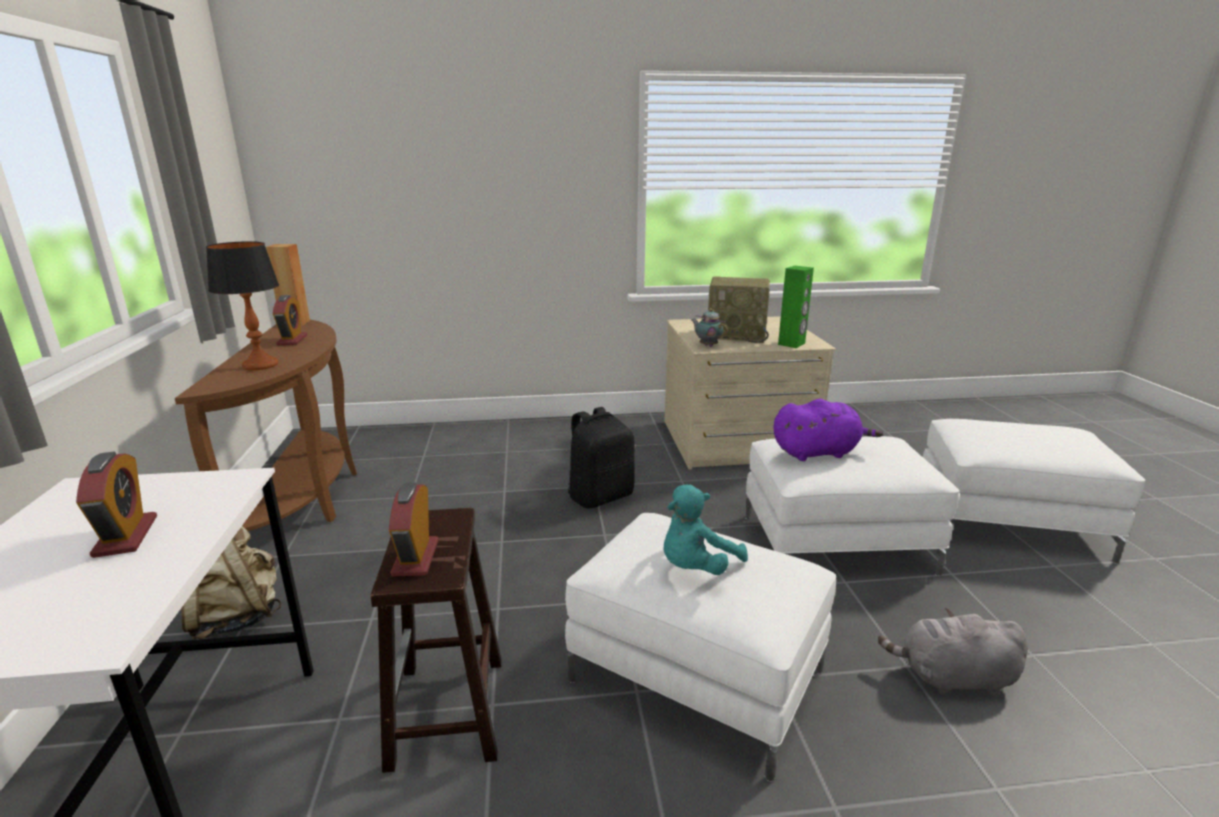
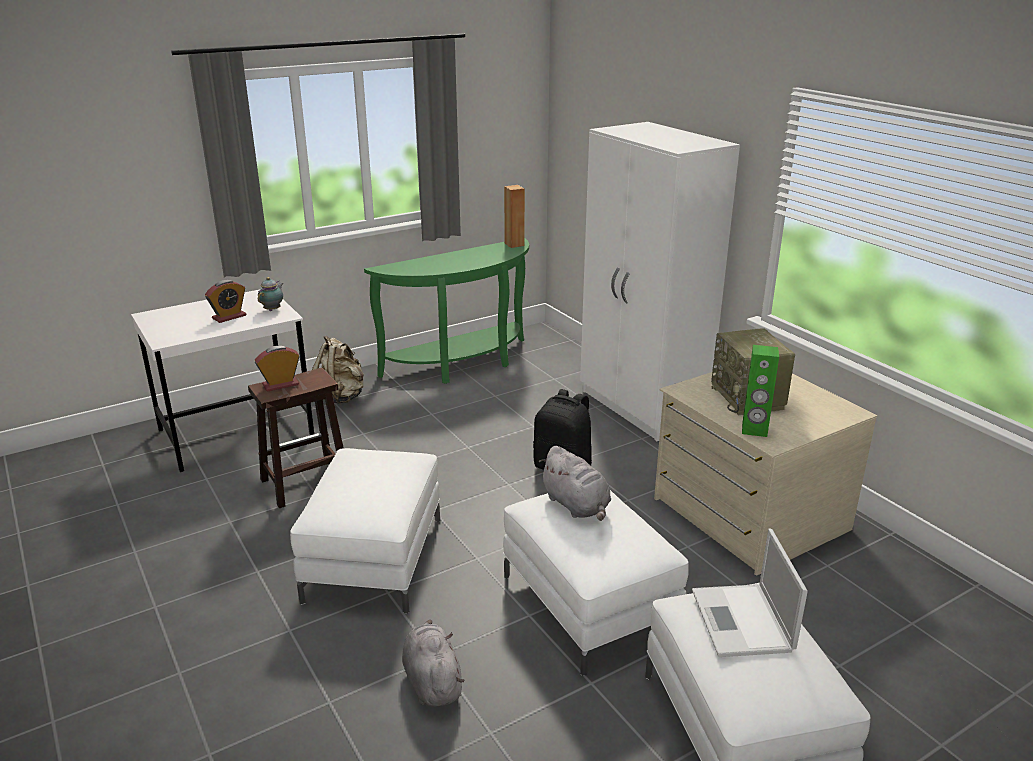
camera: 65 degrees right, 5 degrees up
brown console table [175,320,357,531] -> green console table [364,239,529,384]
table lamp [206,241,279,370] -> none
alarm clock [273,295,307,345] -> none
turquoise plush toy [664,484,748,575] -> none
teapot [691,309,728,347] -> teapot moved to [258,277,283,311]
purple plush toy [773,399,883,461] -> grey plush toy [539,446,611,521]
none -> white wardrobe [580,122,740,441]
none -> laptop [692,529,808,657]

